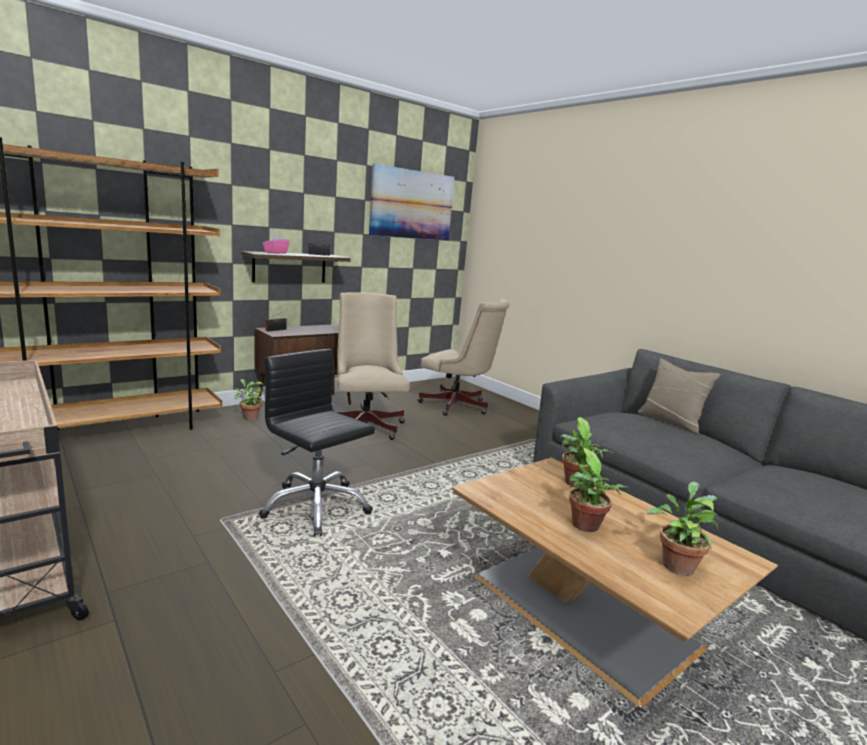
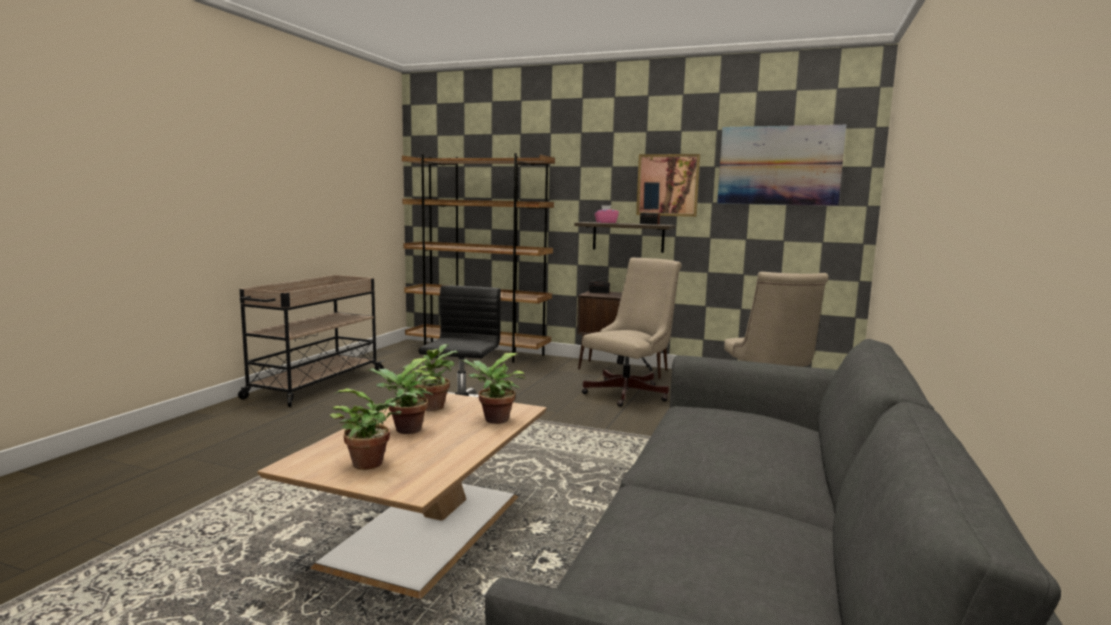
camera: 60 degrees right, 5 degrees down
potted plant [234,379,264,420] -> potted plant moved to [402,344,458,411]
beige pillow [638,358,720,434] -> none
none -> picture [636,154,700,217]

